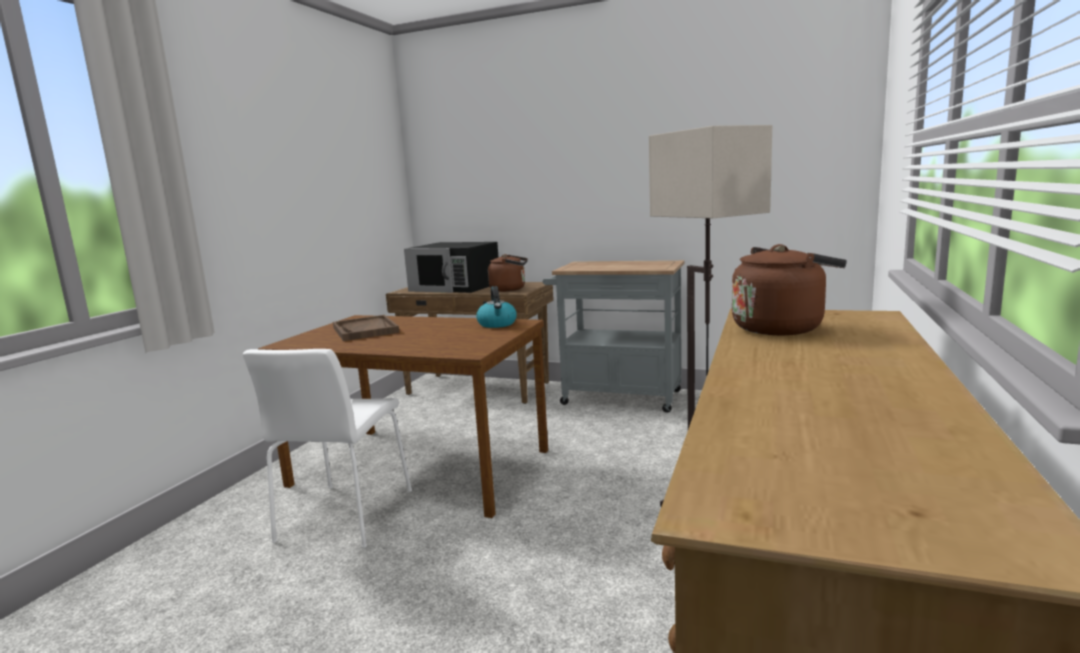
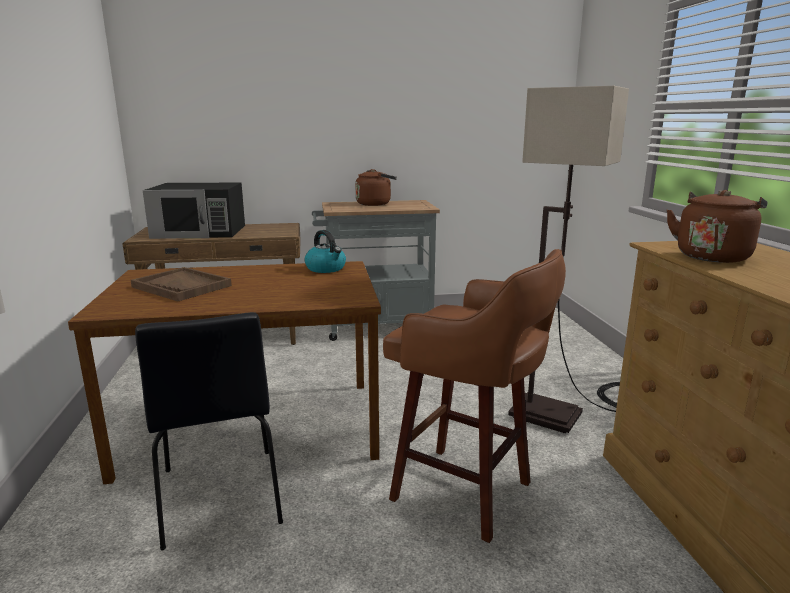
camera: 30 degrees left, 5 degrees up
white chair [243,349,412,548] -> black chair [135,312,283,550]
brown kettle [488,254,528,292] -> brown kettle moved to [355,169,397,206]
none -> brown stool [383,249,566,543]

